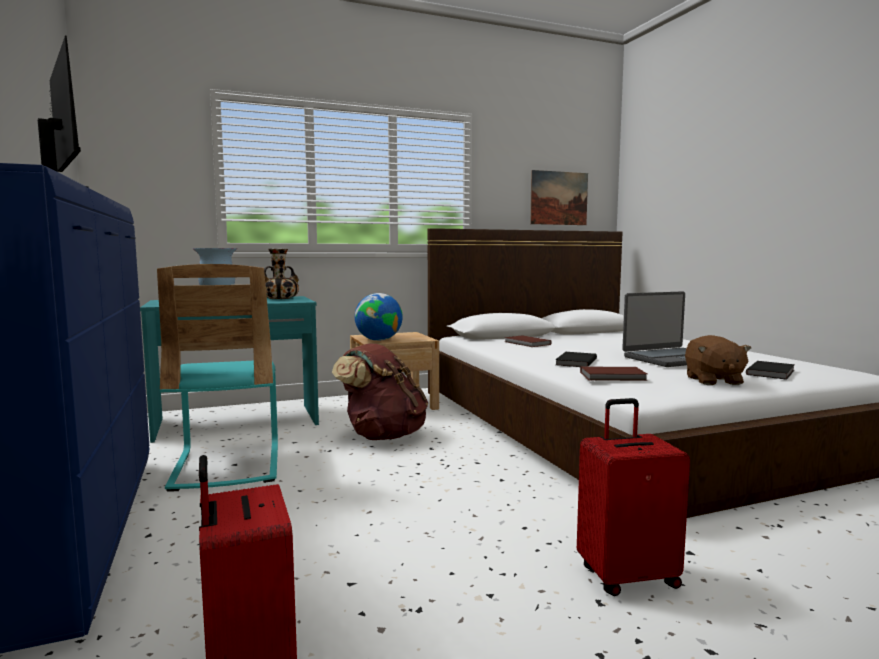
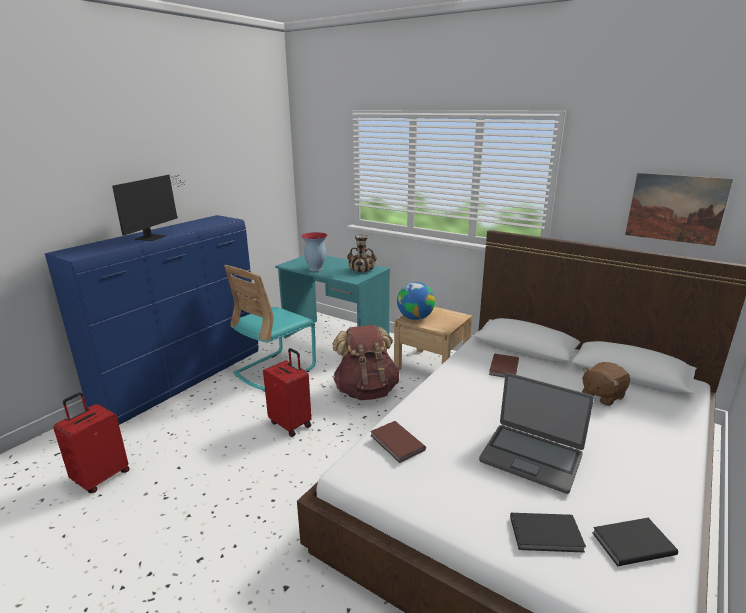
camera: 55 degrees right, 15 degrees up
black book [555,352,597,367] -> black book moved to [592,518,678,566]
red suitcase [577,398,690,596] -> red suitcase moved to [263,348,312,437]
brown plush toy [685,335,751,385] -> brown plush toy moved to [582,362,630,406]

